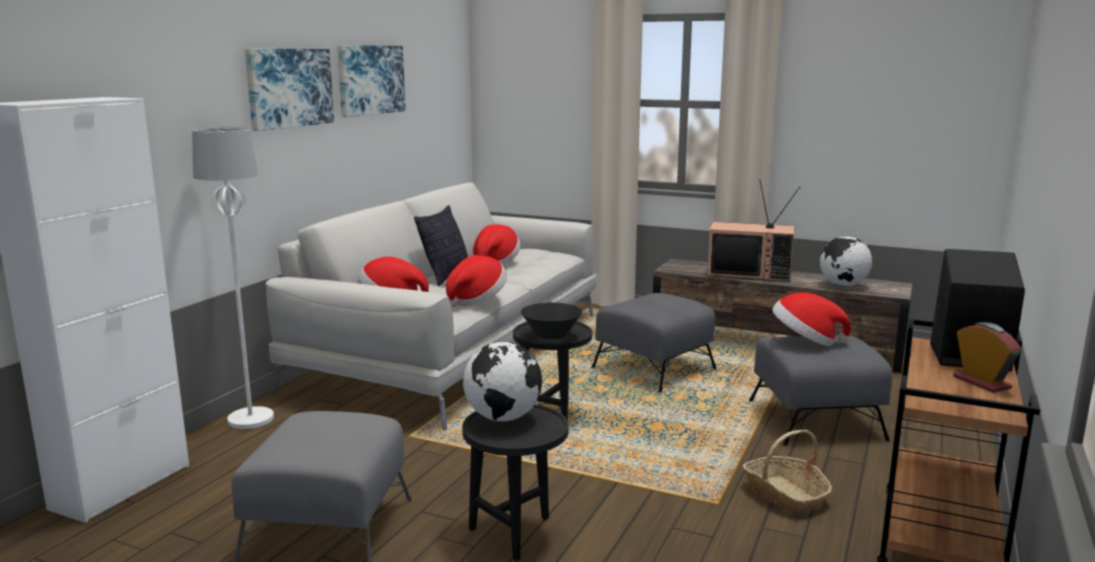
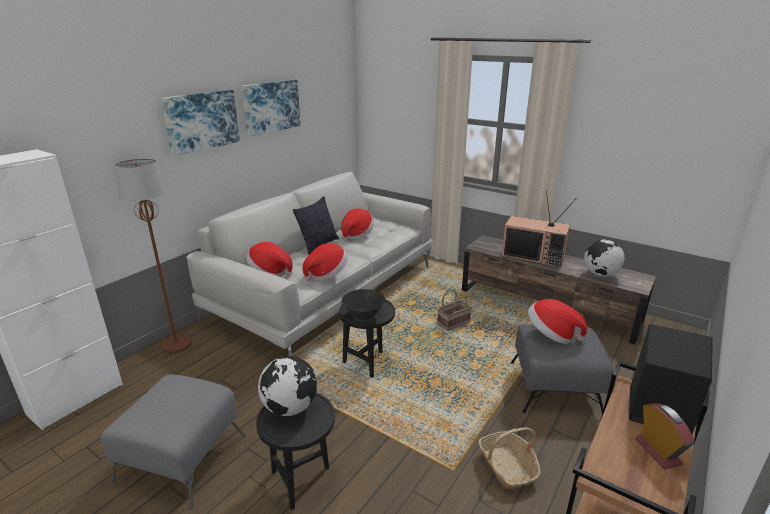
camera: 10 degrees right, 10 degrees up
white floor lamp [192,127,274,429] -> brown floor lamp [115,158,191,354]
grey ottoman [592,293,716,392] -> basket [437,289,472,331]

